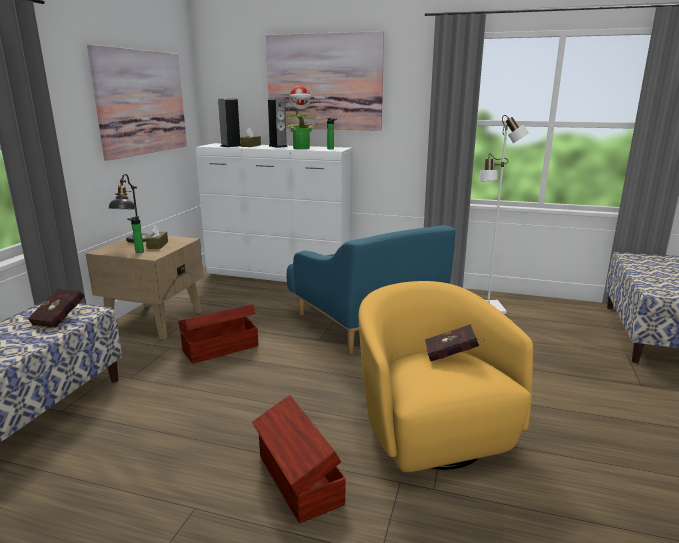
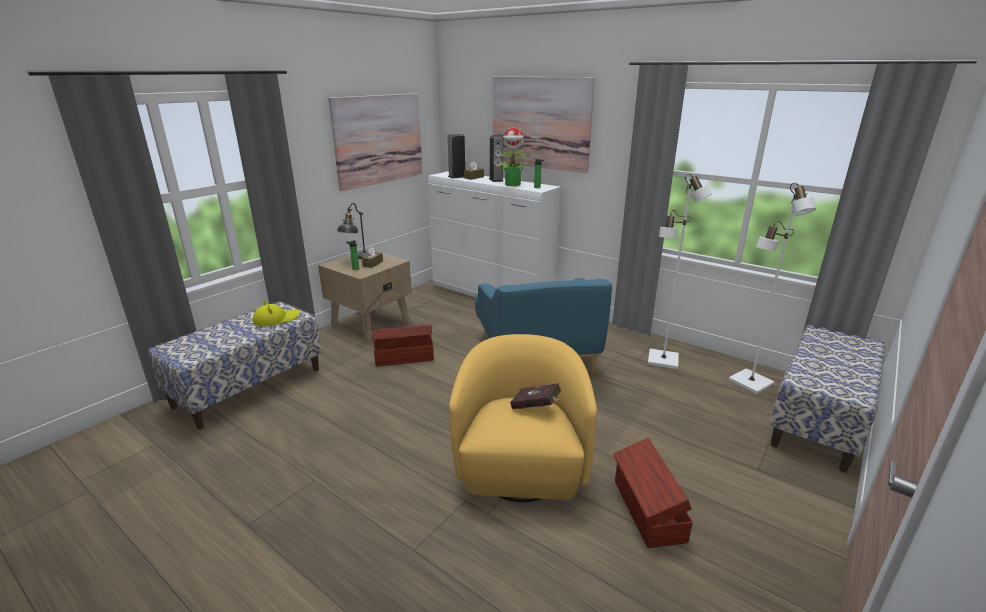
camera: 20 degrees right, 5 degrees up
red book [28,289,84,328] -> yellow hat [253,300,300,326]
brown storage box [252,395,345,523] -> brown storage box moved to [613,438,693,548]
none -> white floor lamp [728,183,816,394]

